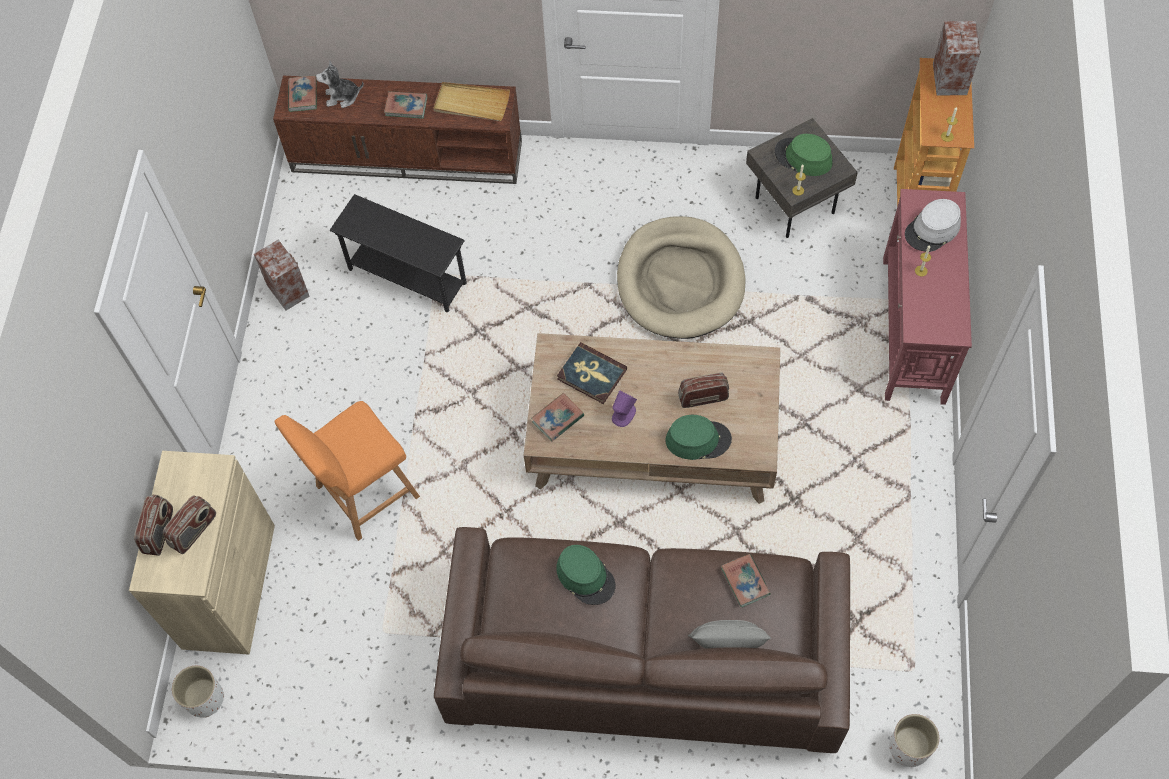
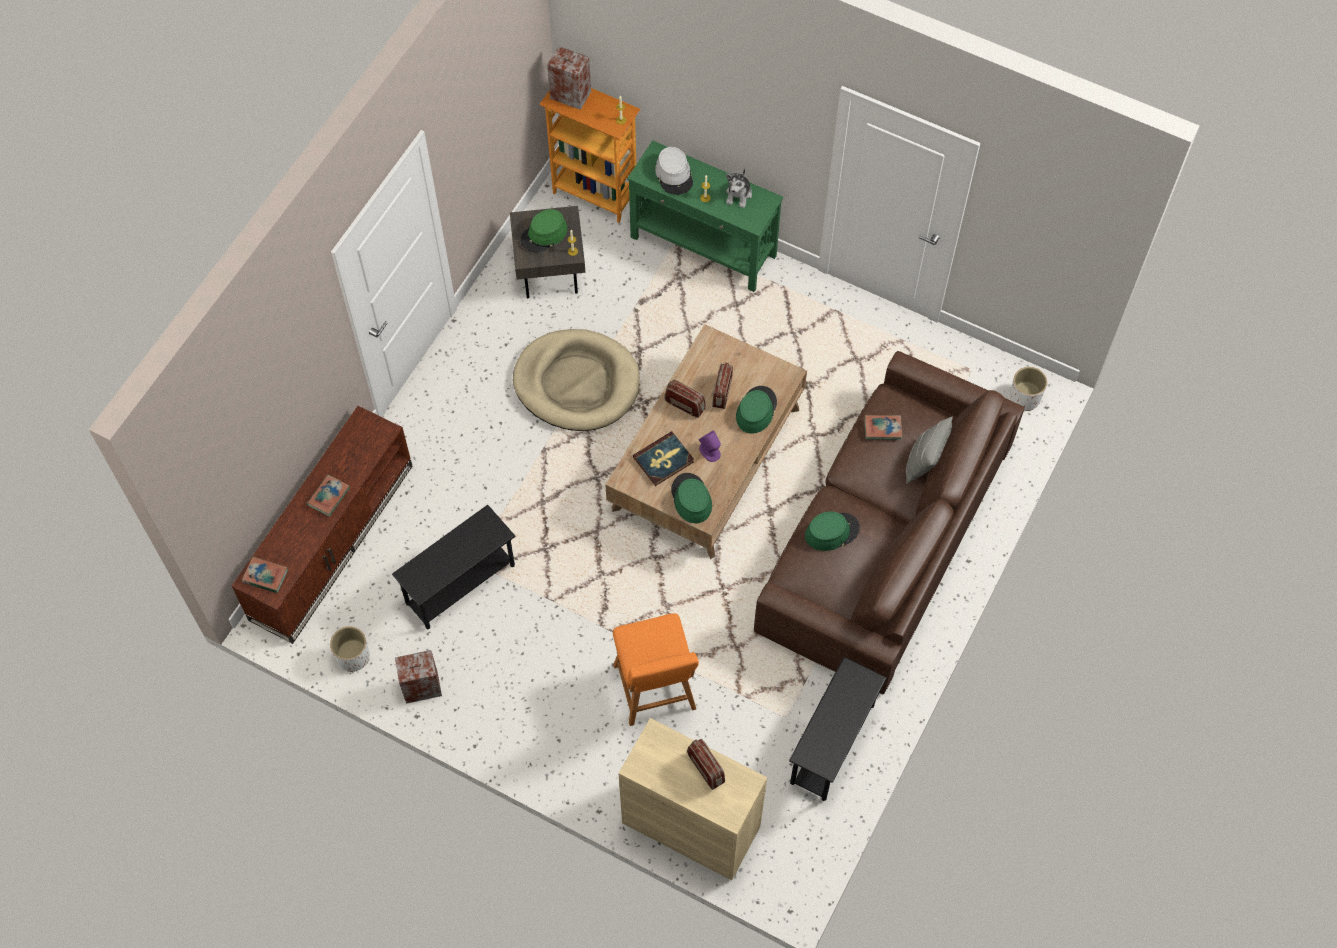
camera: 70 degrees left, 0 degrees up
radio [134,495,173,556] -> radio moved to [664,380,706,418]
white planter [172,666,224,718] -> white planter moved to [330,626,370,672]
plush toy [316,60,364,108] -> plush toy moved to [726,168,752,208]
beige tray [434,82,510,121] -> none
book [531,393,584,442] -> green hat [671,473,712,523]
red console table [883,189,972,405] -> green console table [627,140,783,292]
none -> black side table [789,657,887,801]

